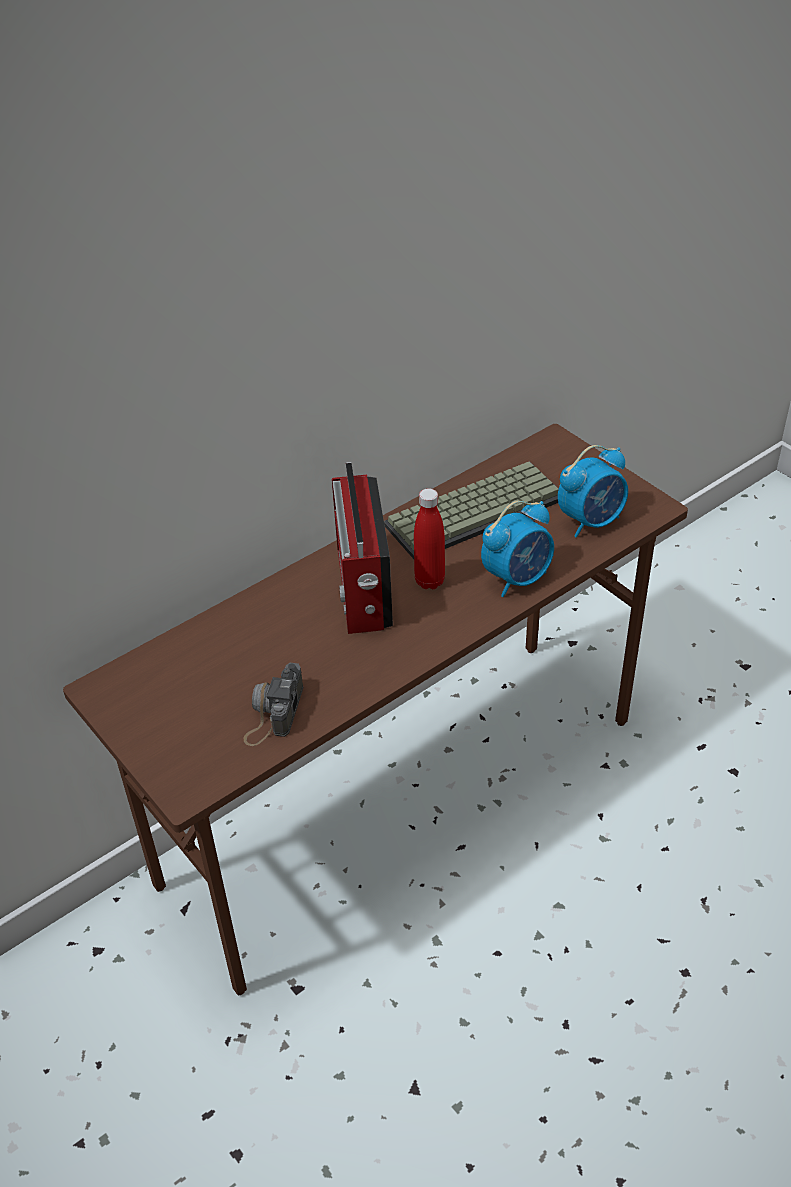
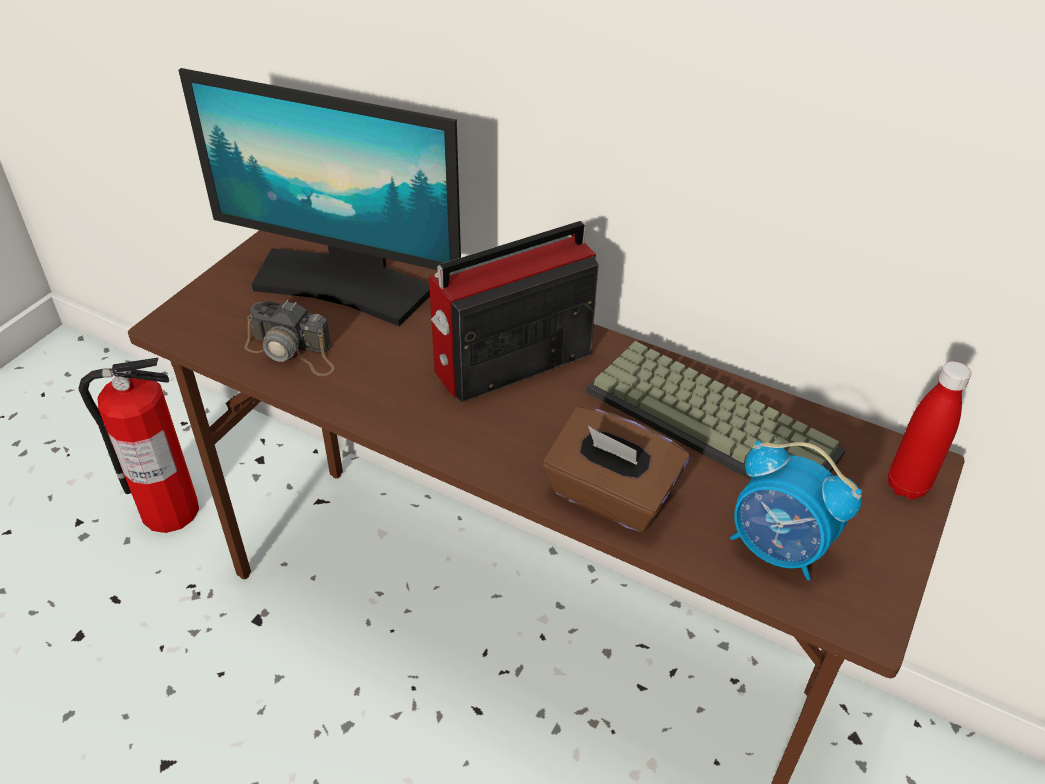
camera: 65 degrees right, 0 degrees up
camera [243,663,304,746] -> camera turned 150 degrees counterclockwise [244,300,334,376]
red bottle [414,488,445,589] -> red bottle moved to [888,361,972,500]
alarm clock [481,501,554,597] -> brown tissue box [543,406,689,533]
none -> fire extinguisher [78,358,199,533]
none -> monitor [179,68,461,326]

